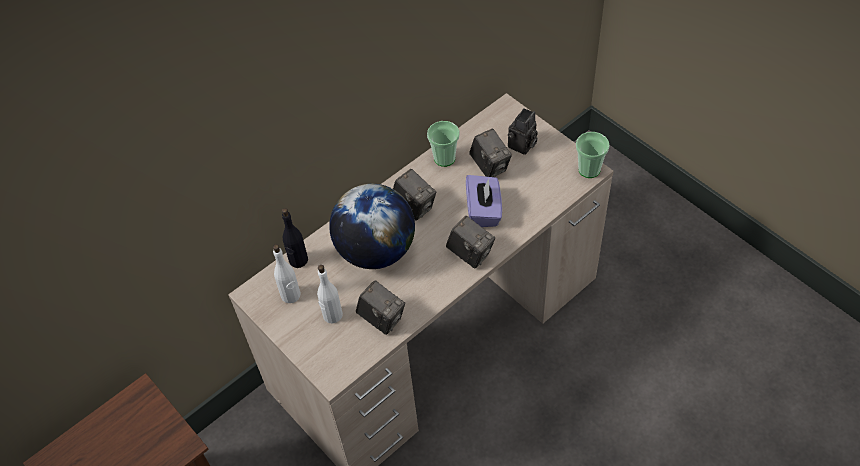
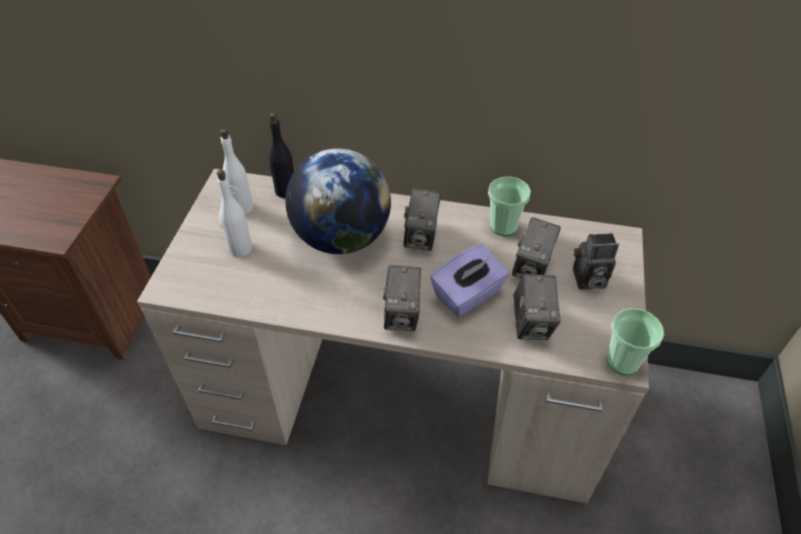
camera: 50 degrees right, 5 degrees down
camera [356,280,405,335] -> camera moved to [513,274,561,340]

